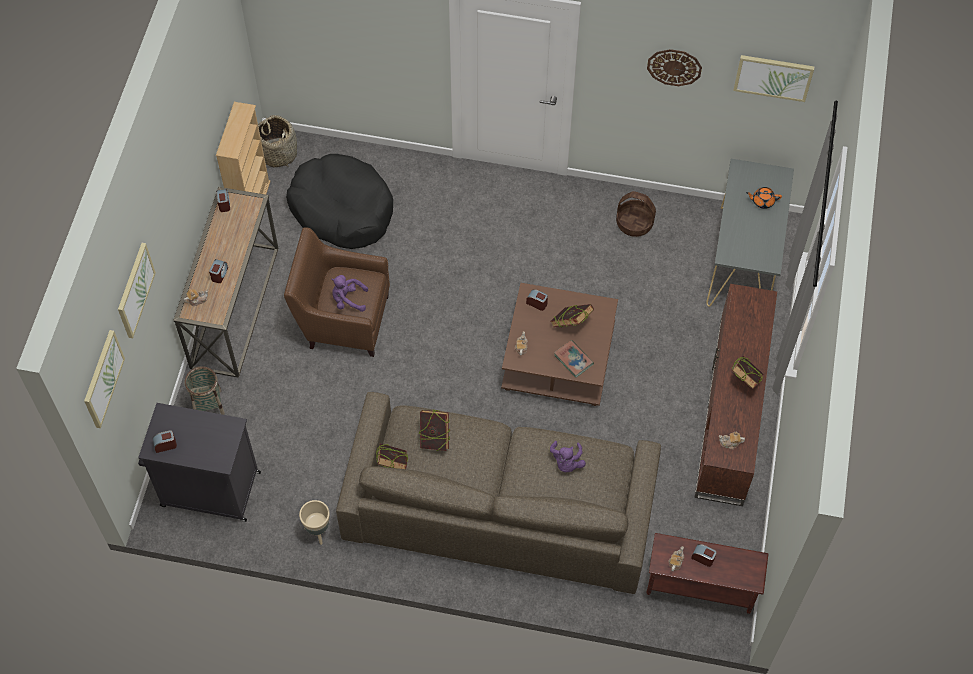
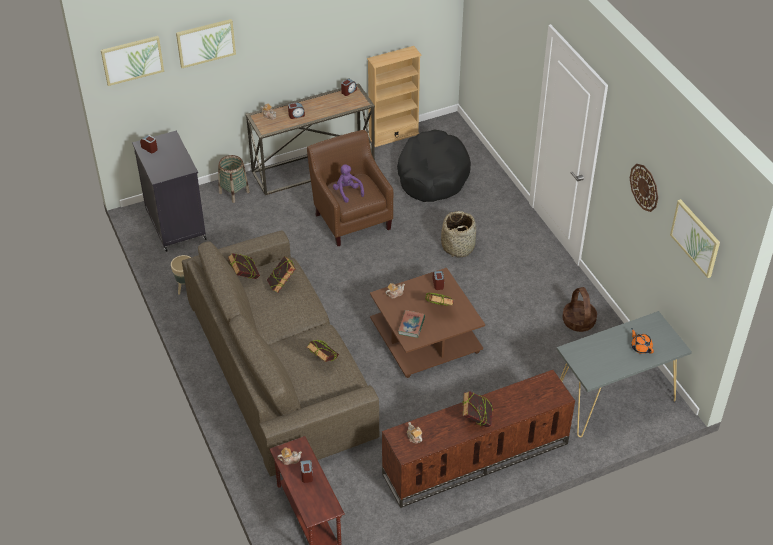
camera: 55 degrees right, 15 degrees down
basket [258,115,297,168] -> basket moved to [441,211,476,257]
purple plush toy [550,441,586,472] -> book [307,340,339,362]

